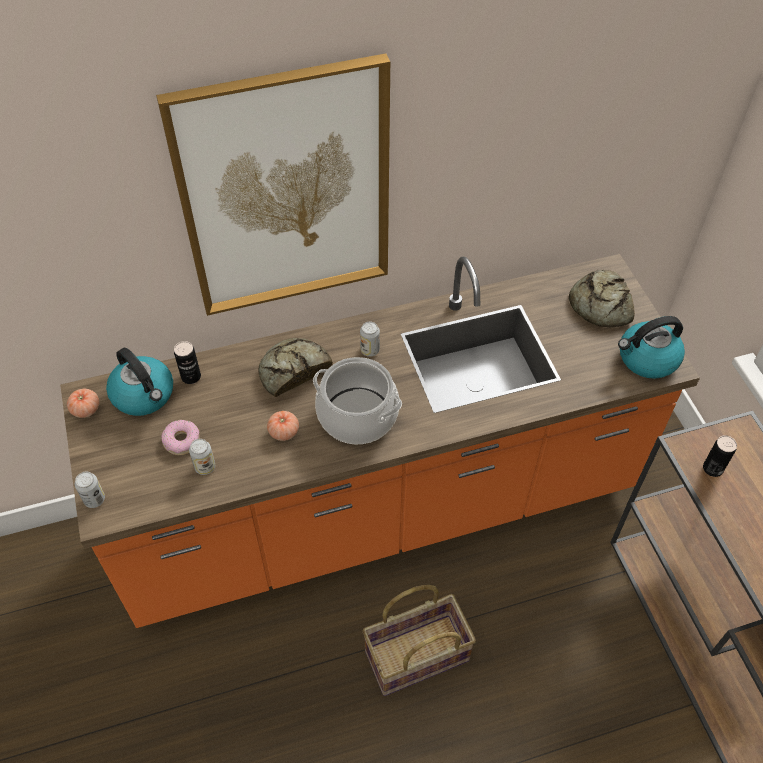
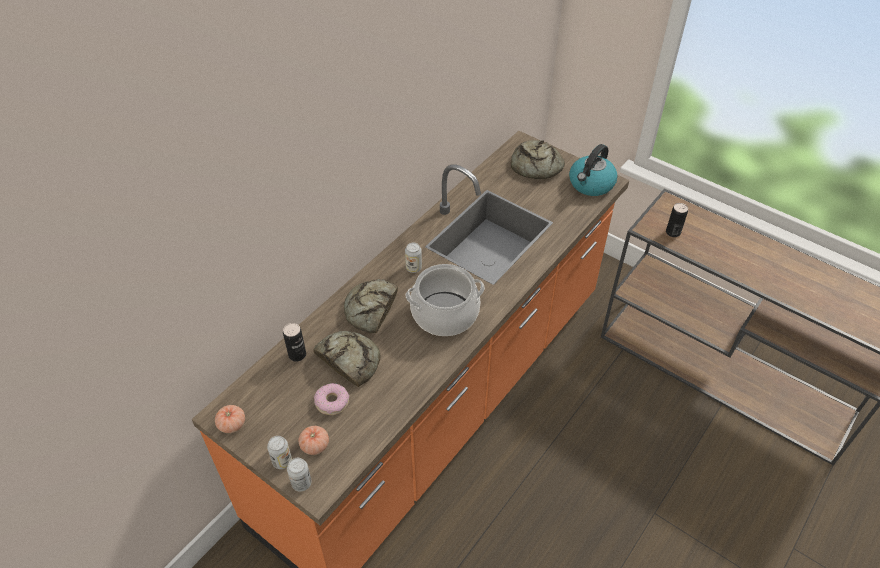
camera: 35 degrees left, 5 degrees down
kettle [106,347,173,416] -> none
picture [156,53,390,316] -> none
can [189,439,215,475] -> can moved to [267,436,292,469]
tomato [267,411,299,441] -> tomato moved to [298,426,329,455]
basket [363,585,476,696] -> none
none -> bread [313,331,380,387]

